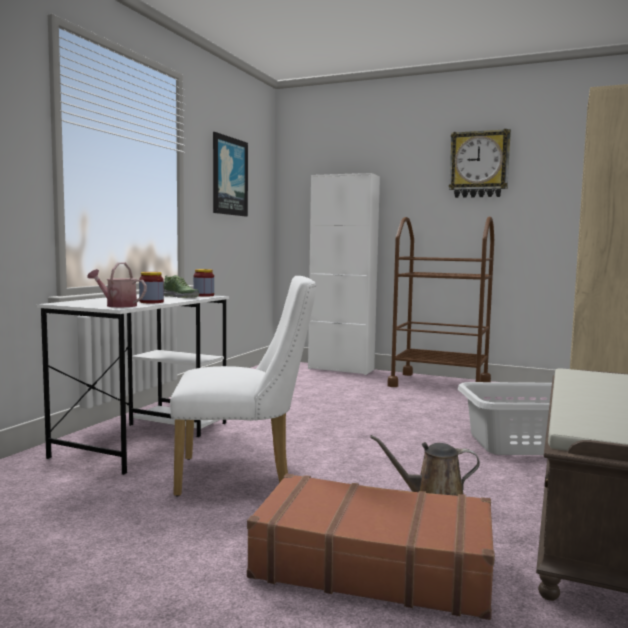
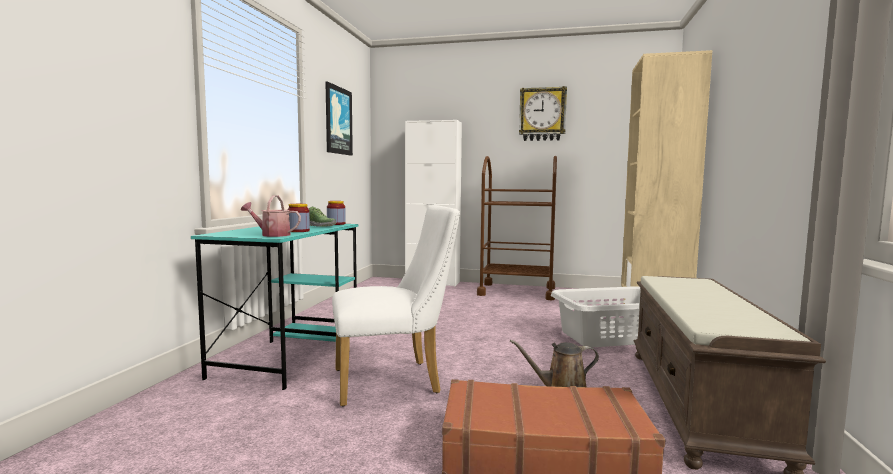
camera: 10 degrees left, 0 degrees up
white desk [37,294,229,475] -> turquoise desk [191,224,358,390]

